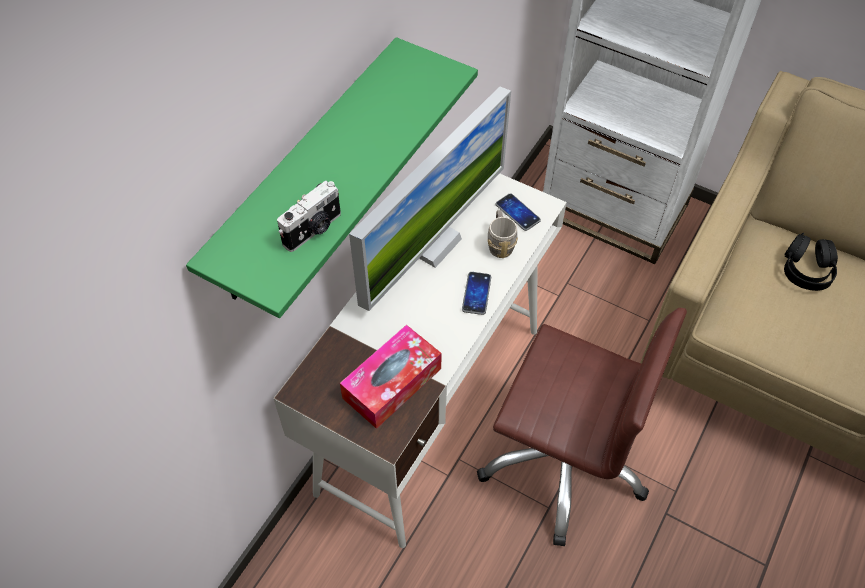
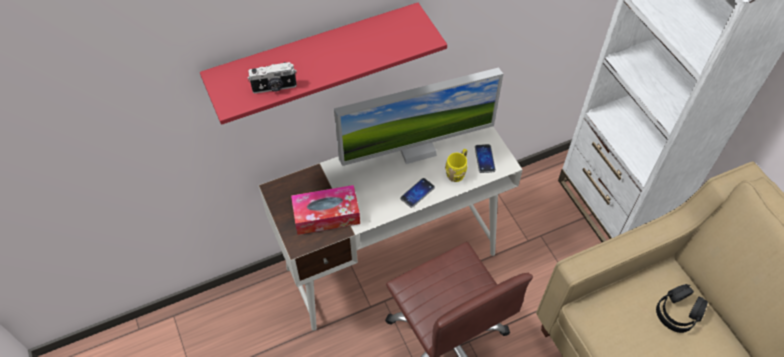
camera: 35 degrees right, 0 degrees up
green shelf [186,37,478,318] -> red shelf [200,3,447,125]
grey mug [487,210,518,258] -> yellow mug [445,149,467,182]

